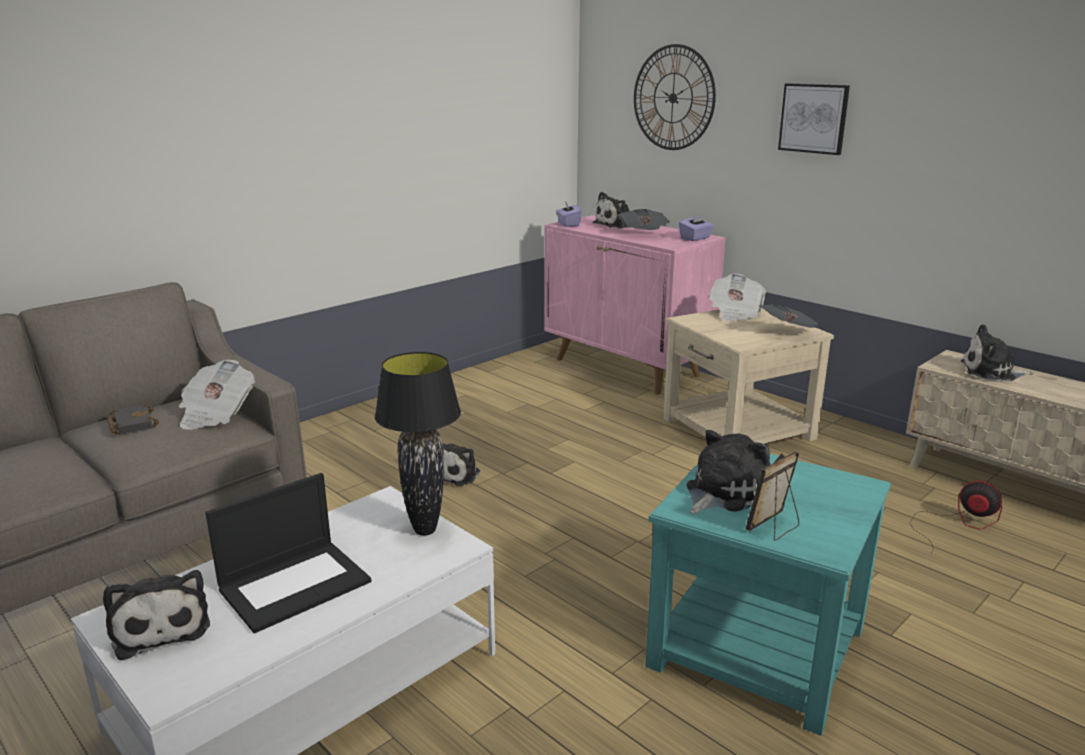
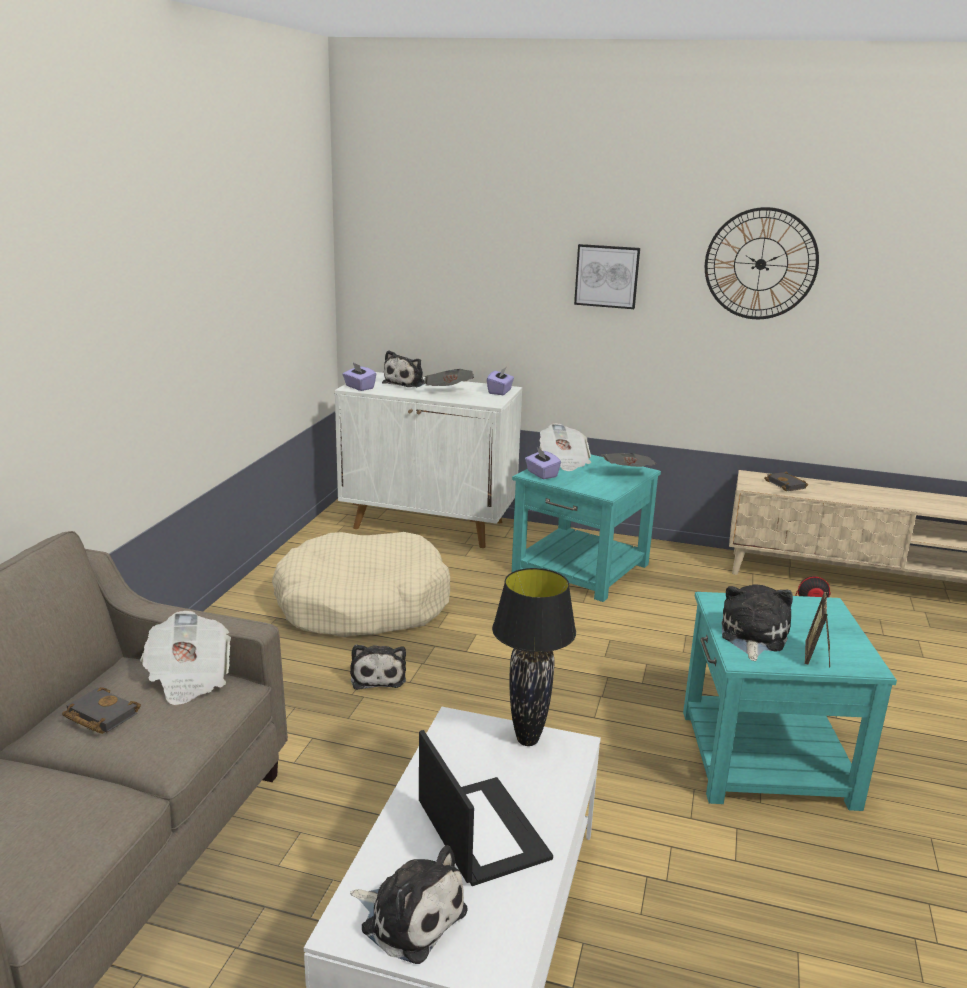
camera: 30 degrees left, 0 degrees up
laptop [205,473,371,633] -> laptop turned 45 degrees counterclockwise [419,730,553,886]
pink cabinet [545,215,726,394] -> white cabinet [335,372,522,548]
wall clock [634,44,716,150] -> wall clock moved to [705,207,819,319]
beige side table [663,308,834,444] -> turquoise side table [512,454,661,602]
plush toy [961,324,1033,381] -> black book [764,472,808,491]
none -> beige dog bed [272,532,450,637]
none -> purple tissue box [525,448,561,479]

